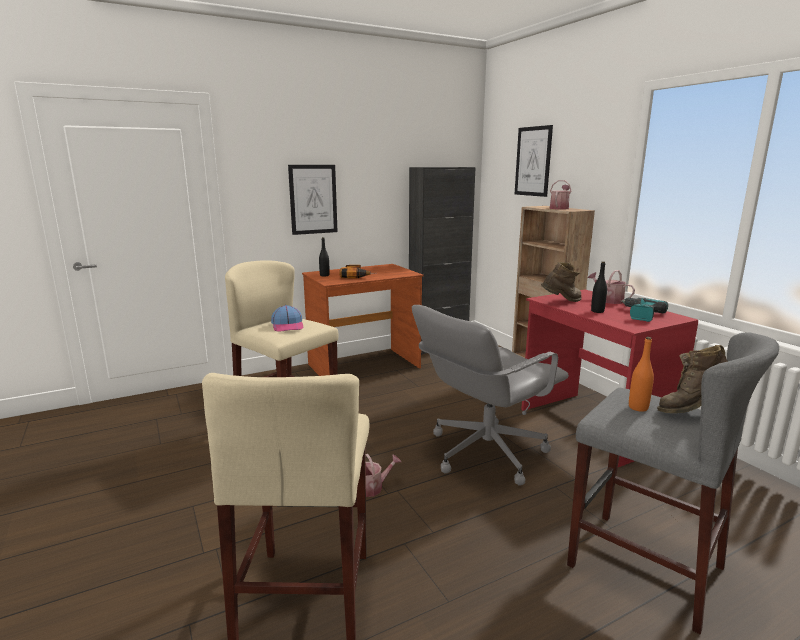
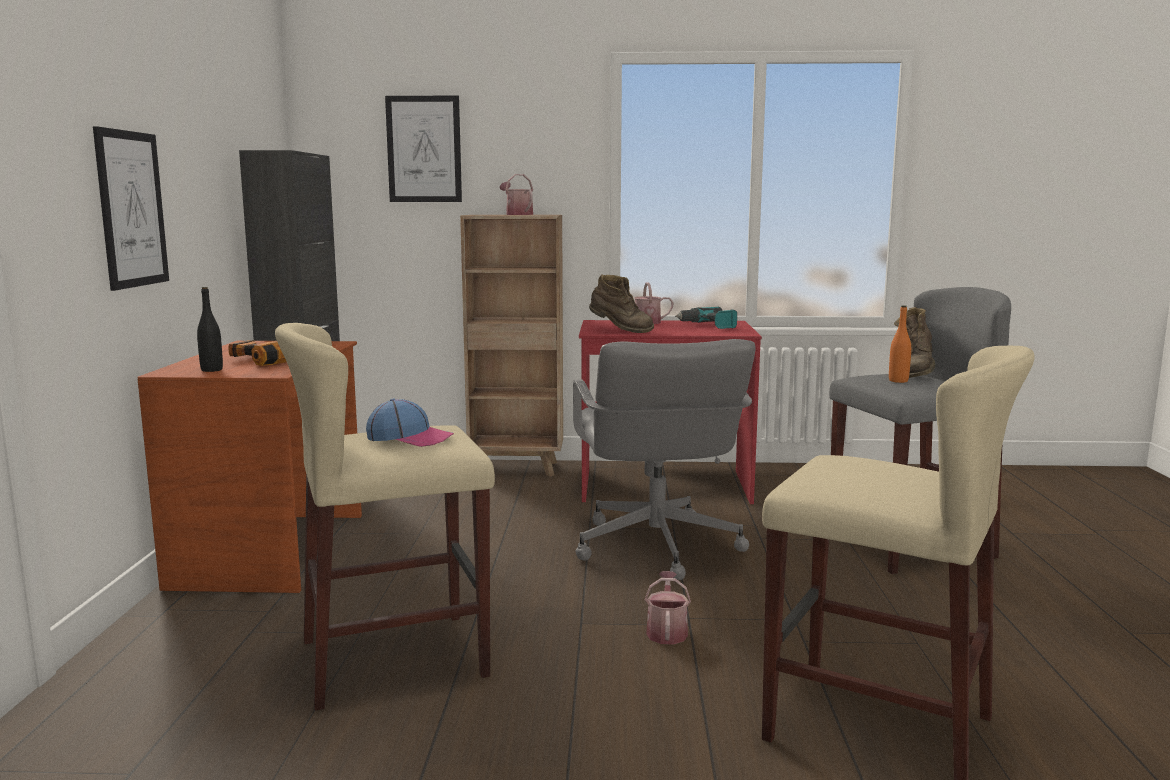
camera: 60 degrees left, 5 degrees down
brown boot [541,262,582,302] -> brown boot turned 105 degrees clockwise [589,274,654,333]
black bottle [591,262,607,313] -> none

